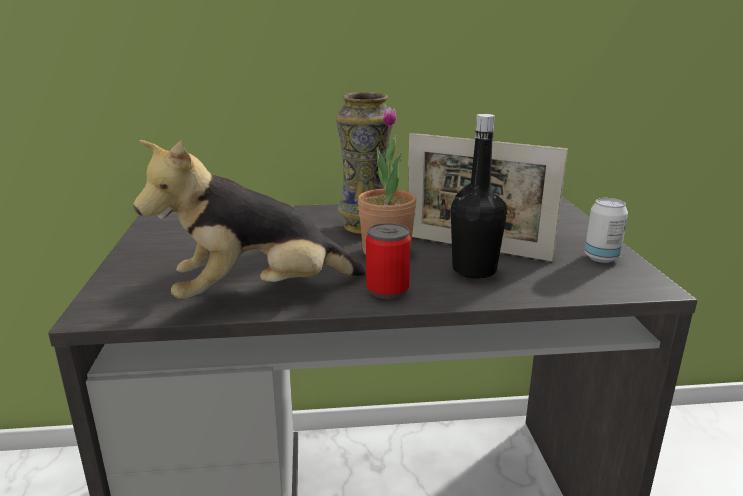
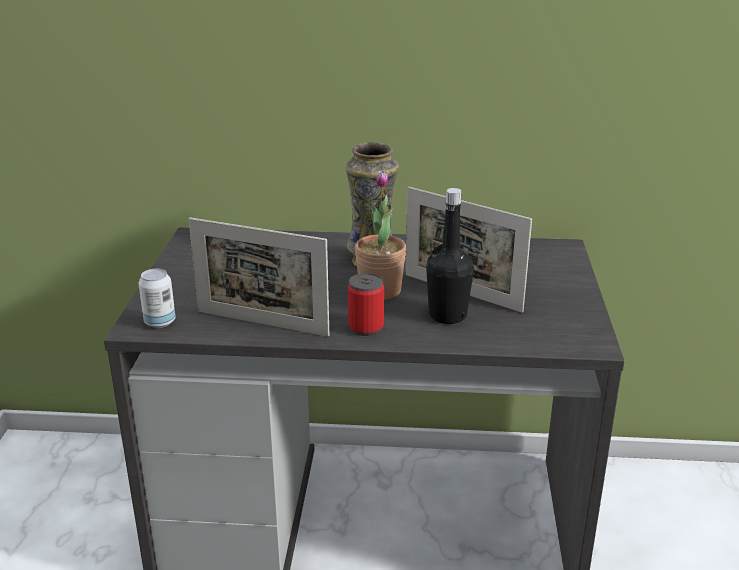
camera: 10 degrees right, 5 degrees up
plush toy [133,140,366,300] -> picture frame [189,218,329,337]
can [585,198,628,263] -> can moved to [139,269,176,328]

